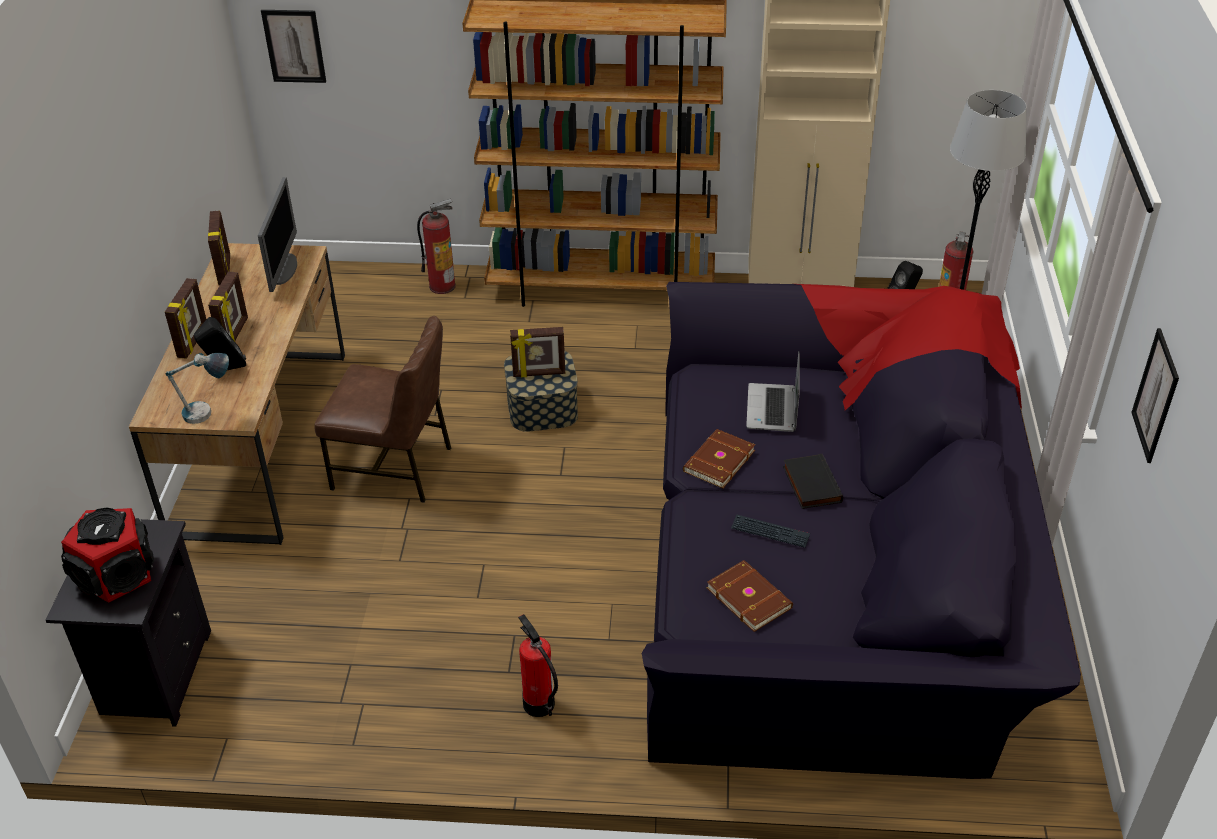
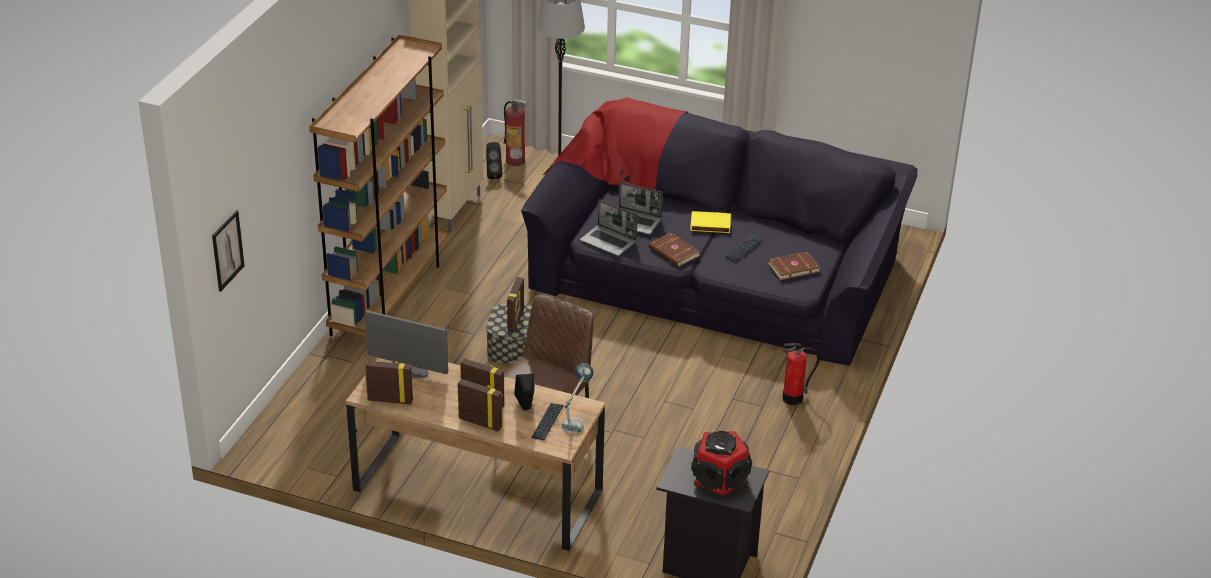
camera: 75 degrees left, 5 degrees down
fire extinguisher [417,199,456,294] -> none
black book [783,454,843,509] -> yellow book [690,211,731,233]
picture [1131,328,1179,463] -> none
none -> keyboard [532,403,564,440]
none -> laptop [580,199,638,256]

